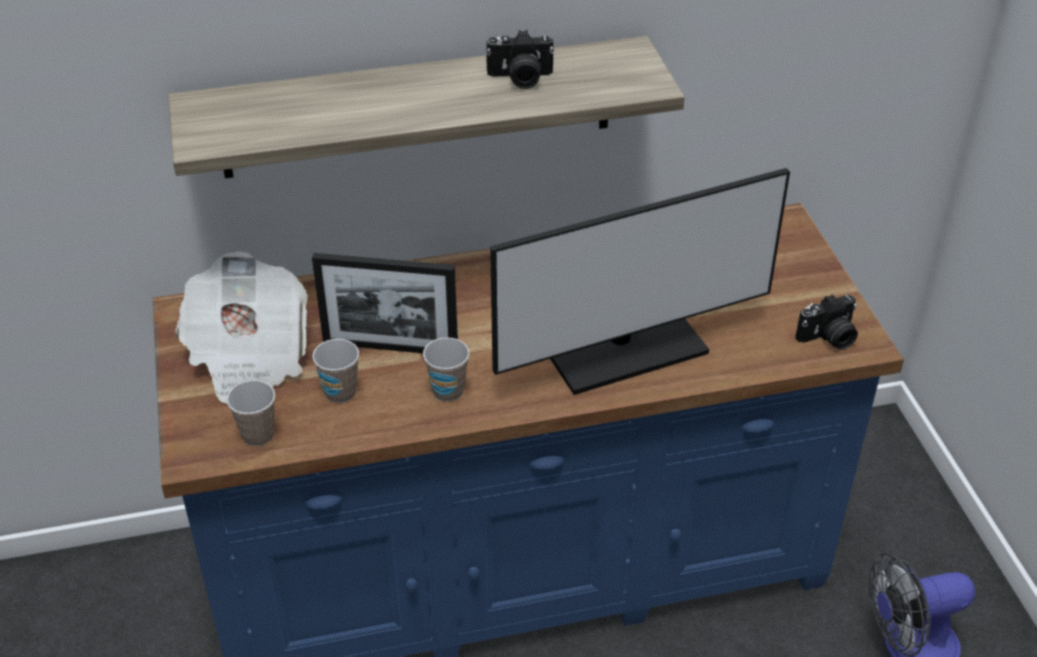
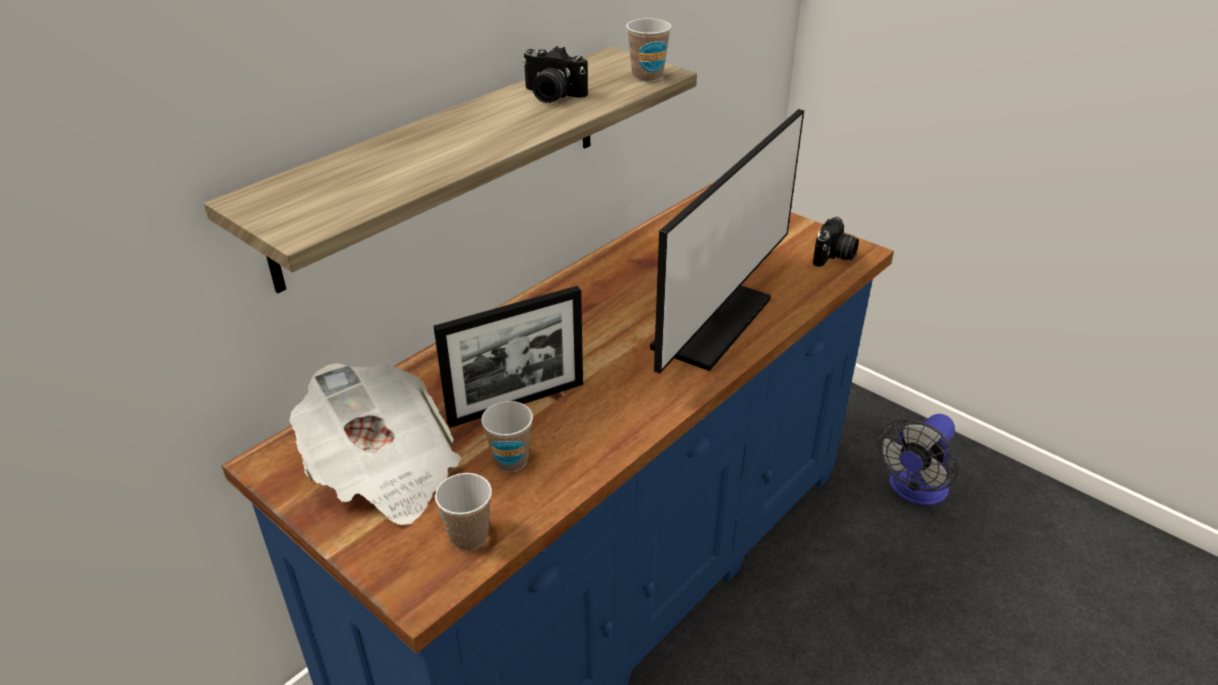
camera: 35 degrees left, 5 degrees down
cup [423,337,469,402] -> cup moved to [626,19,672,82]
camera [486,30,554,89] -> camera turned 60 degrees clockwise [522,46,588,103]

